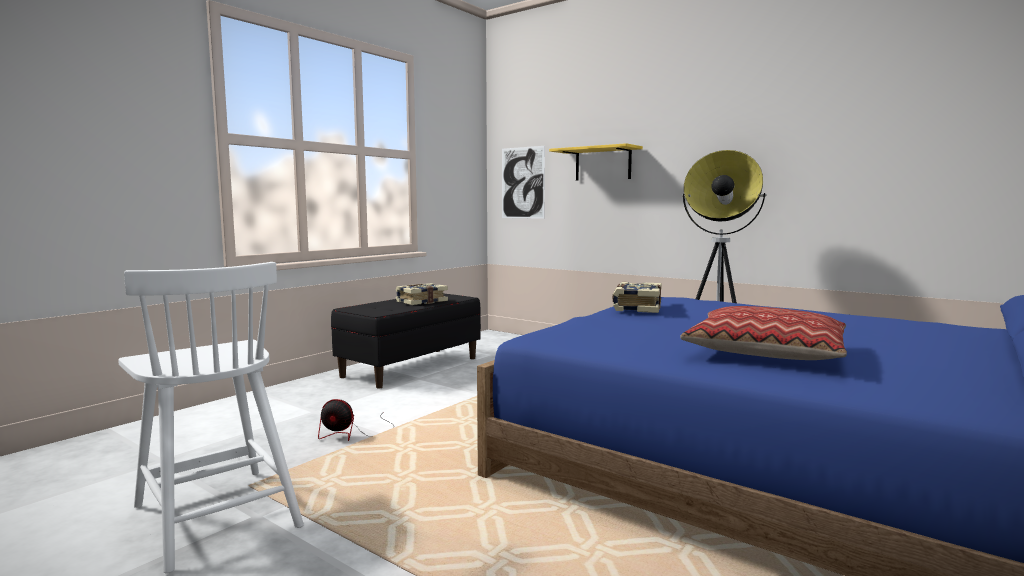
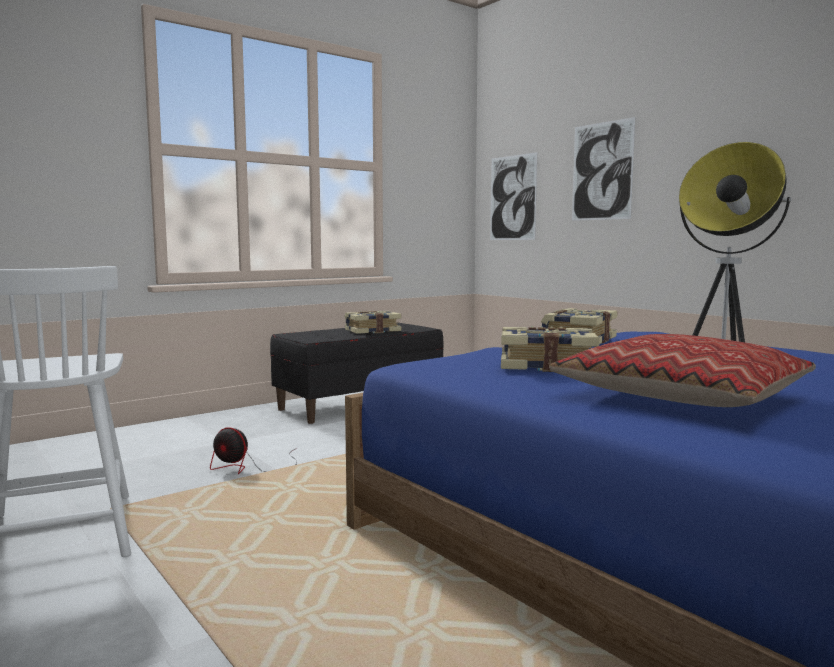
camera: 15 degrees right, 0 degrees up
yellow shelf [549,143,643,181] -> picture [572,117,635,221]
none -> book [501,326,599,372]

